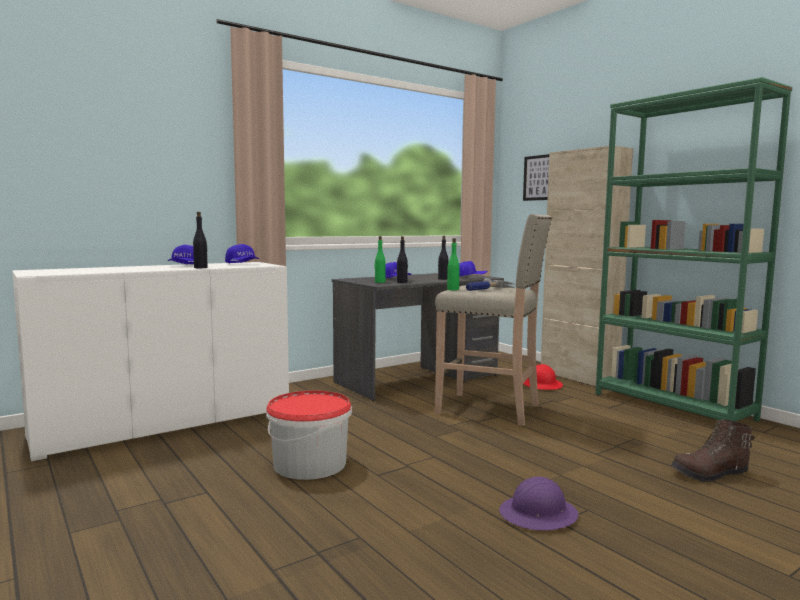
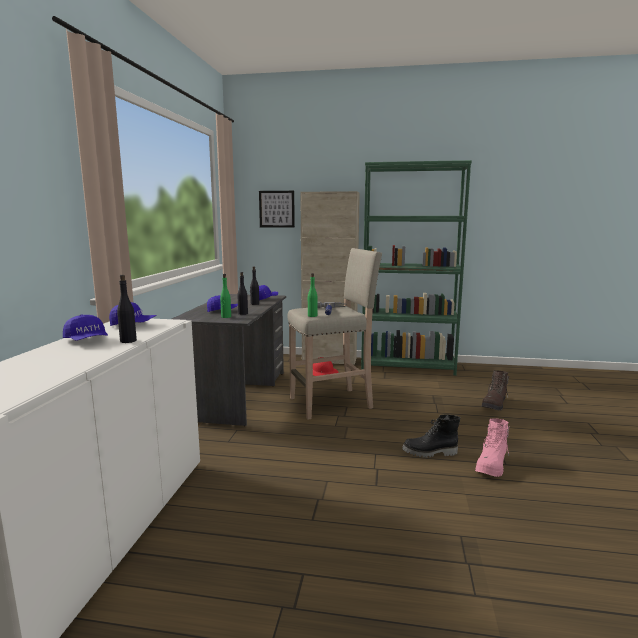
camera: 45 degrees left, 5 degrees up
bucket [266,391,352,480] -> none
purple hard hat [499,477,578,531] -> pink boot [475,418,510,477]
none -> black boot [402,414,460,458]

